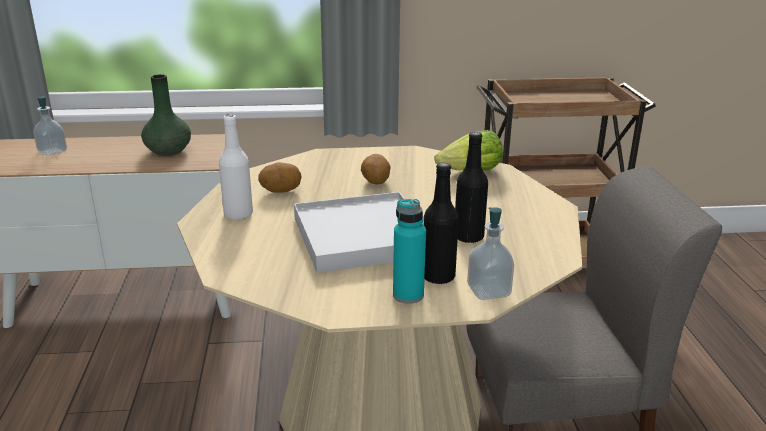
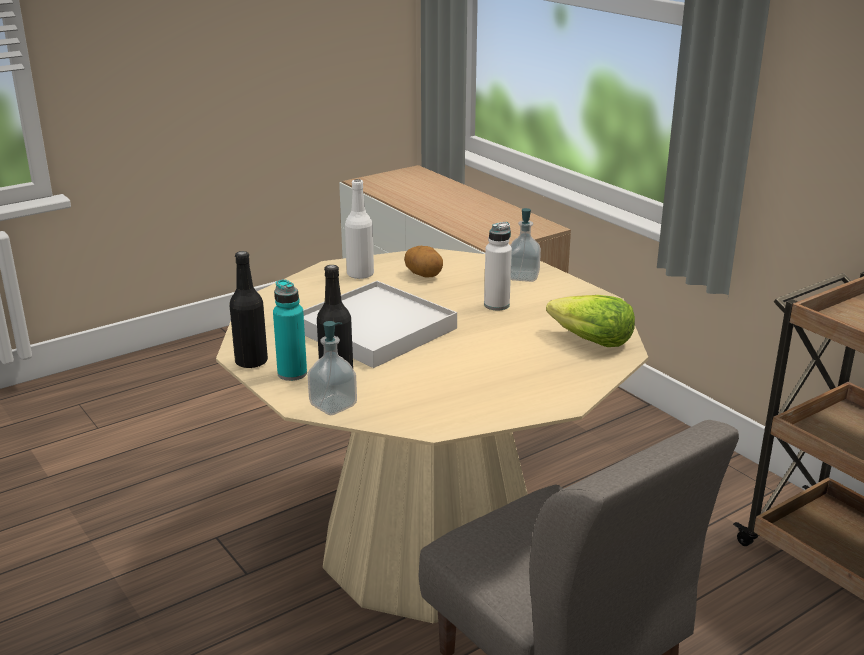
camera: 60 degrees right, 0 degrees up
soap dispenser [33,96,67,156] -> soap dispenser moved to [510,208,541,282]
green vase [141,74,191,156] -> none
potato [361,154,391,185] -> white bottle [484,222,512,310]
black bottle [455,132,488,243] -> black bottle moved to [229,251,268,368]

